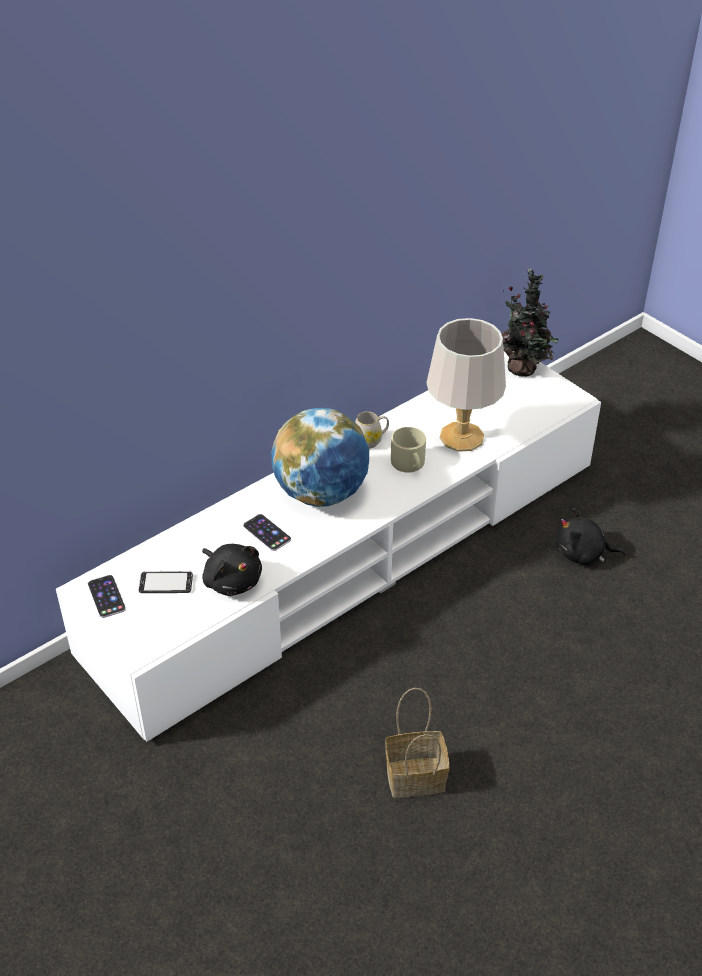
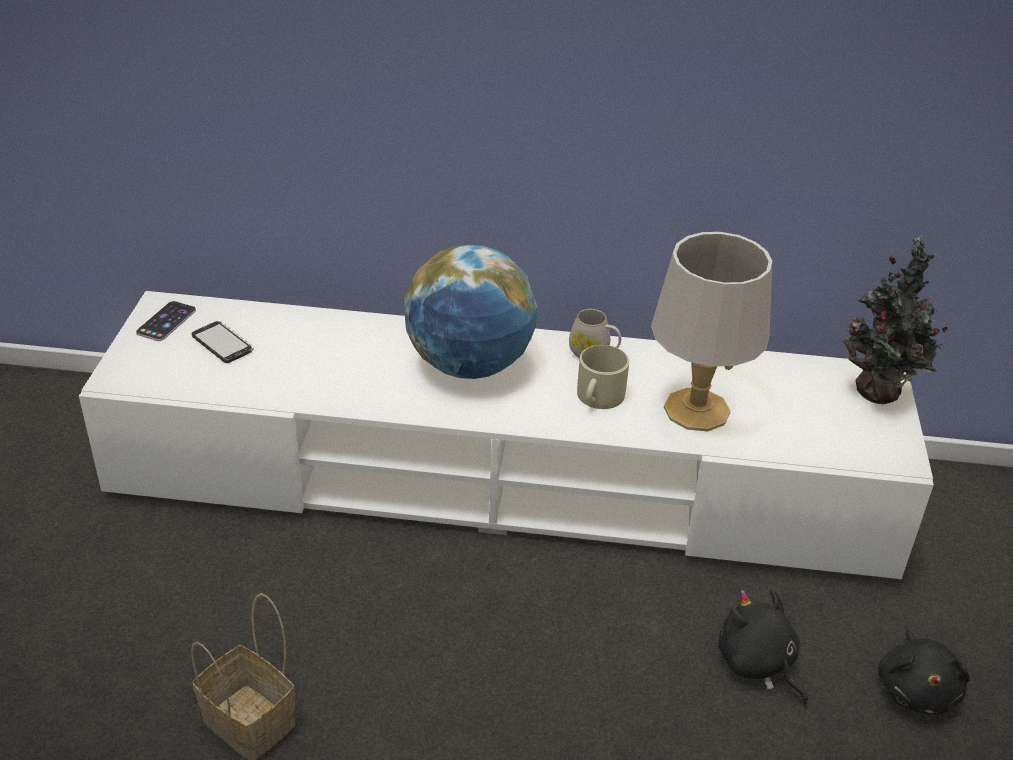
camera: 45 degrees right, 5 degrees down
black plush toy [202,544,262,596] -> black plush toy moved to [878,630,970,715]
phone [243,514,291,551] -> none

